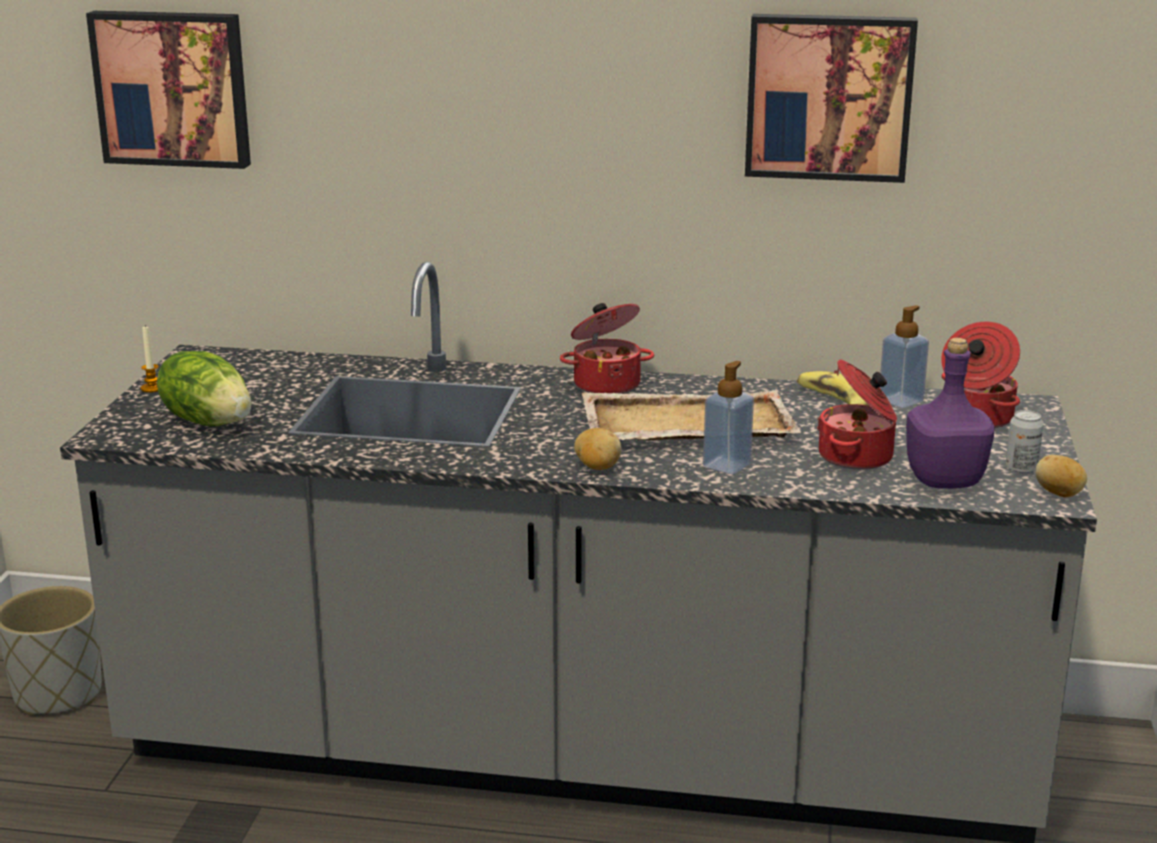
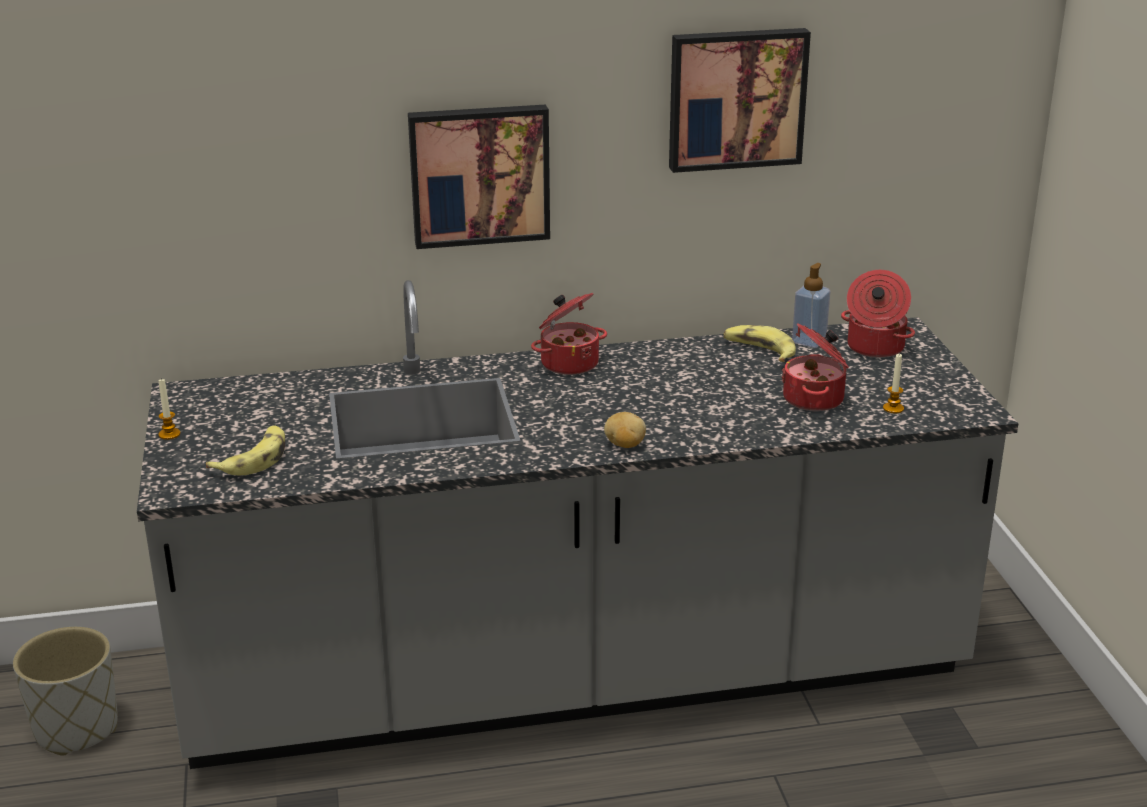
camera: 20 degrees left, 5 degrees up
picture [86,11,251,169] -> picture moved to [408,105,550,249]
lettuce [157,351,251,426] -> banana [206,426,285,475]
beige tray [582,390,801,440] -> none
soap dispenser [703,361,754,474] -> none
purple bottle [906,338,995,489] -> candle [883,354,904,413]
can [1006,410,1043,474] -> none
potato [1035,455,1087,497] -> none

